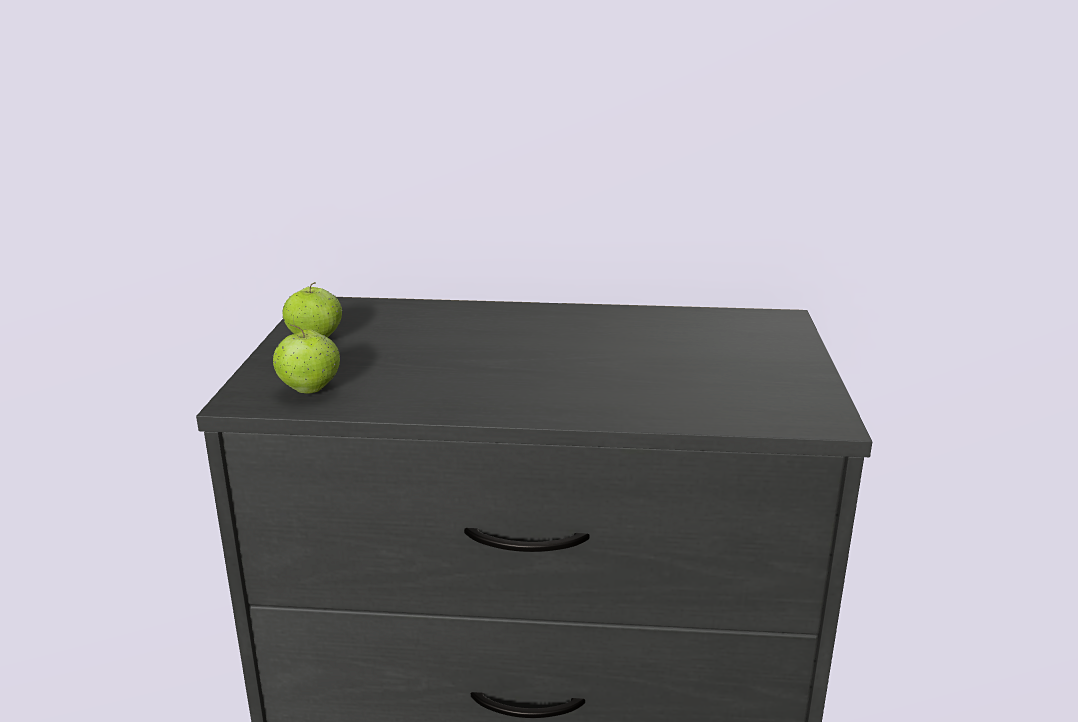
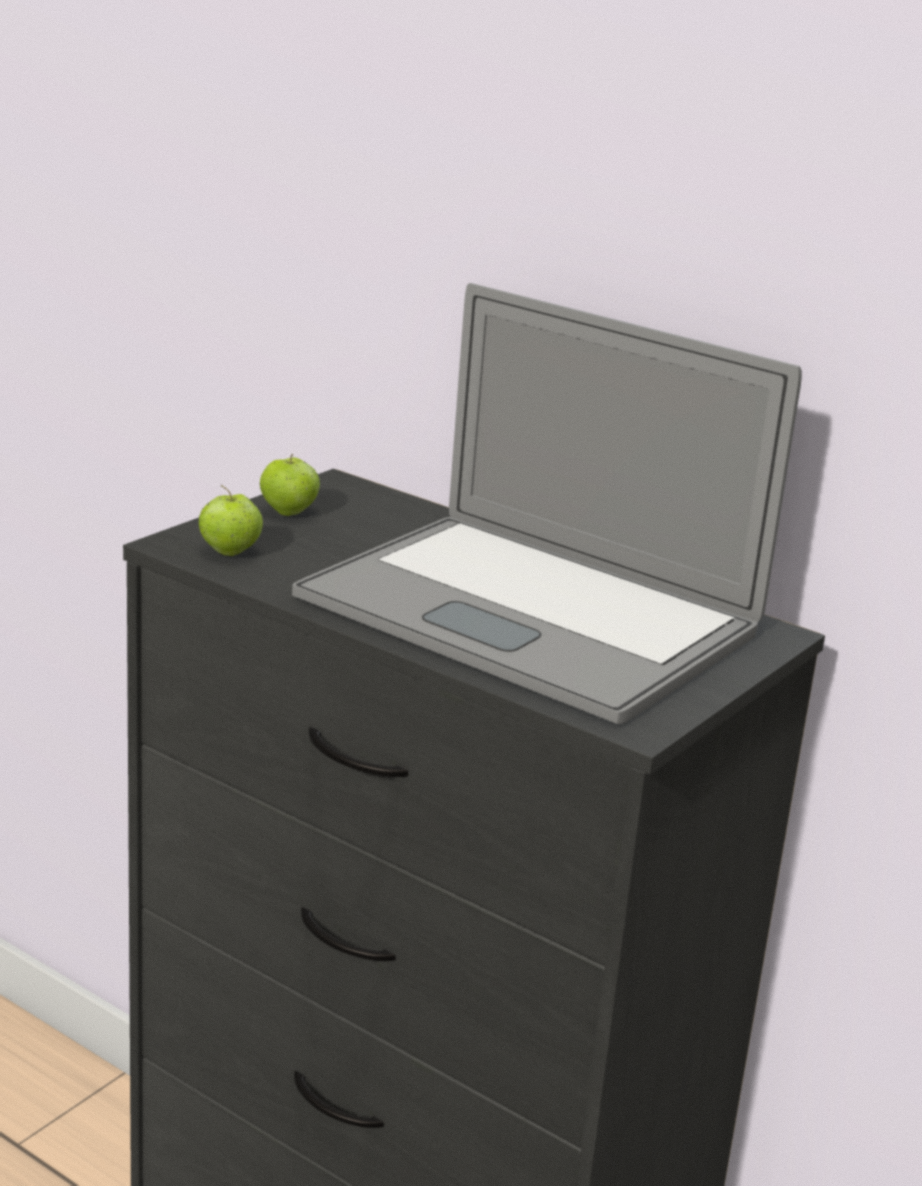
camera: 30 degrees right, 0 degrees up
none -> laptop [292,283,802,725]

